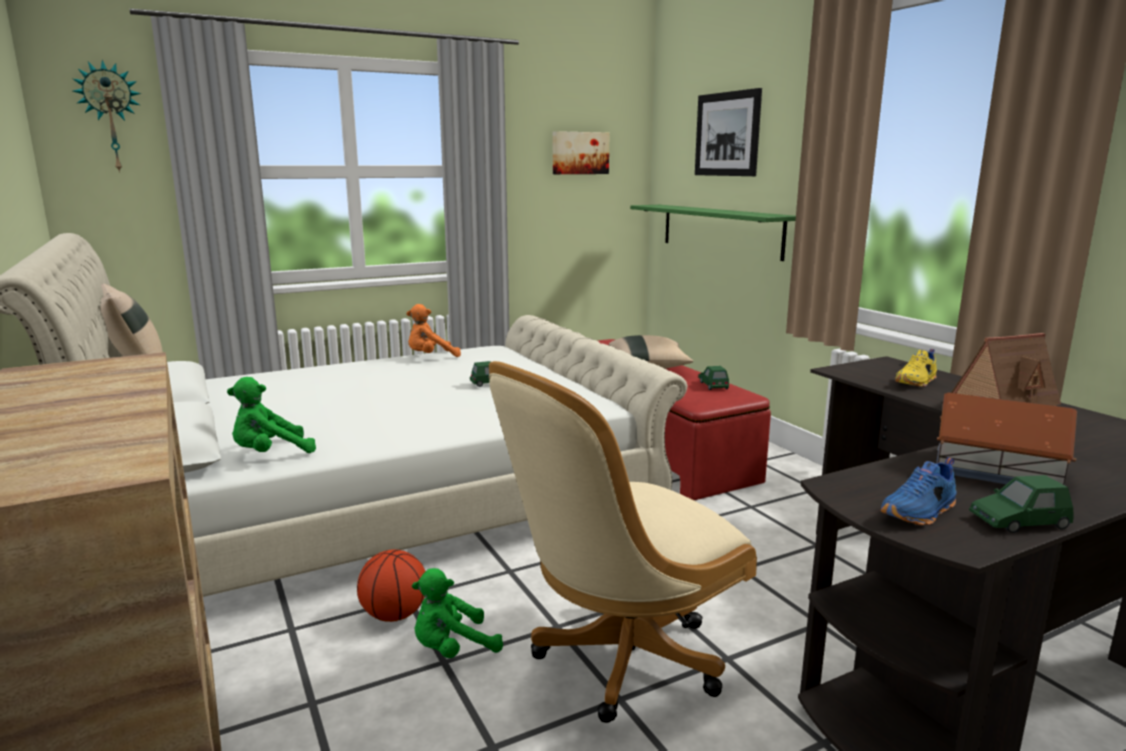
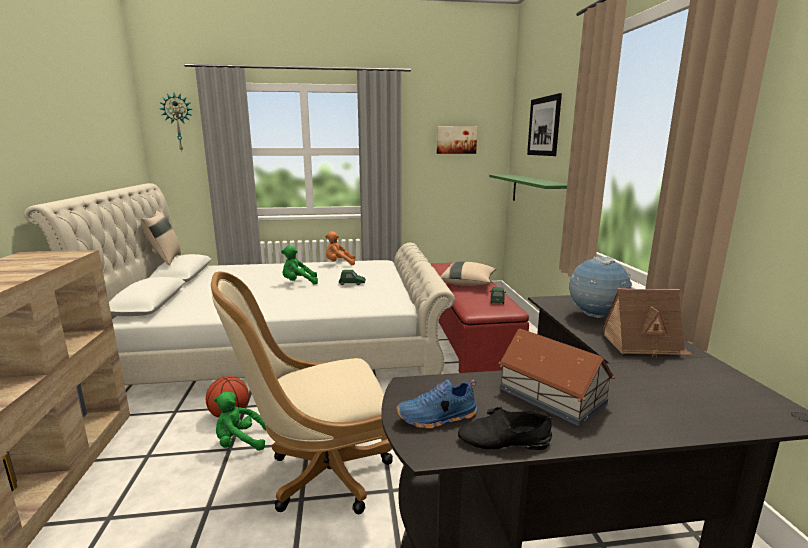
camera: 20 degrees right, 0 degrees up
green plush toy [227,377,316,453] -> green plush toy moved to [281,246,318,285]
yellow shoe [895,349,937,387] -> globe [569,256,632,318]
green toy car [969,475,1074,533] -> black shoe [458,407,552,450]

